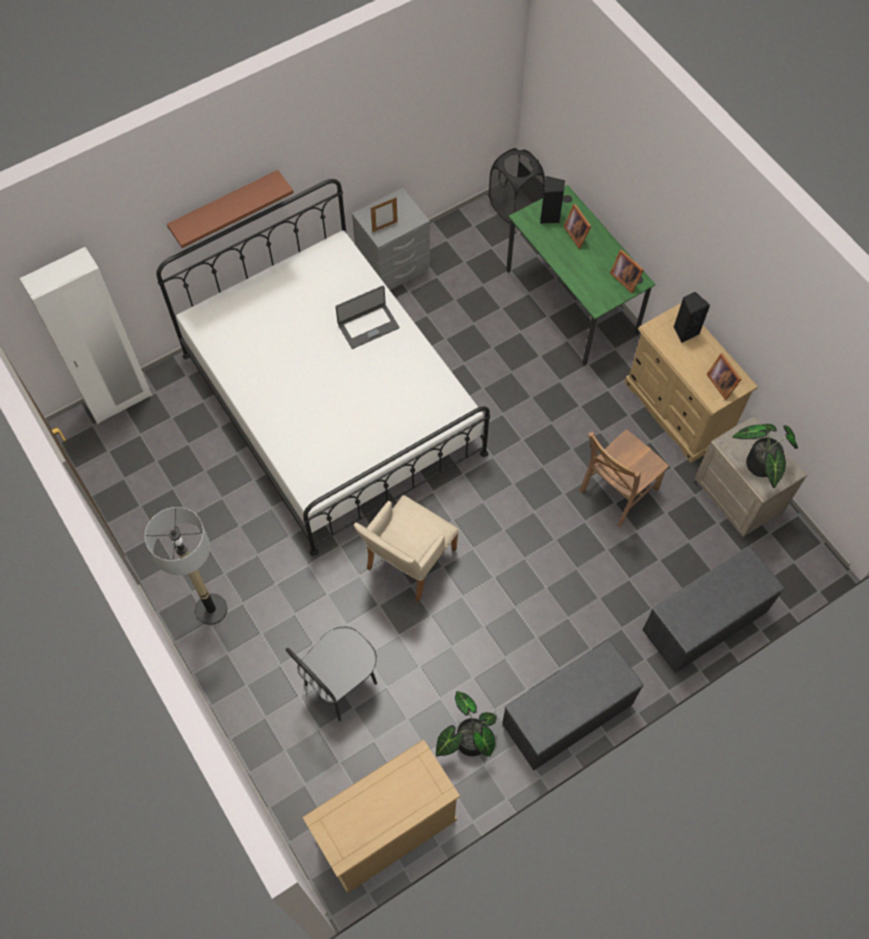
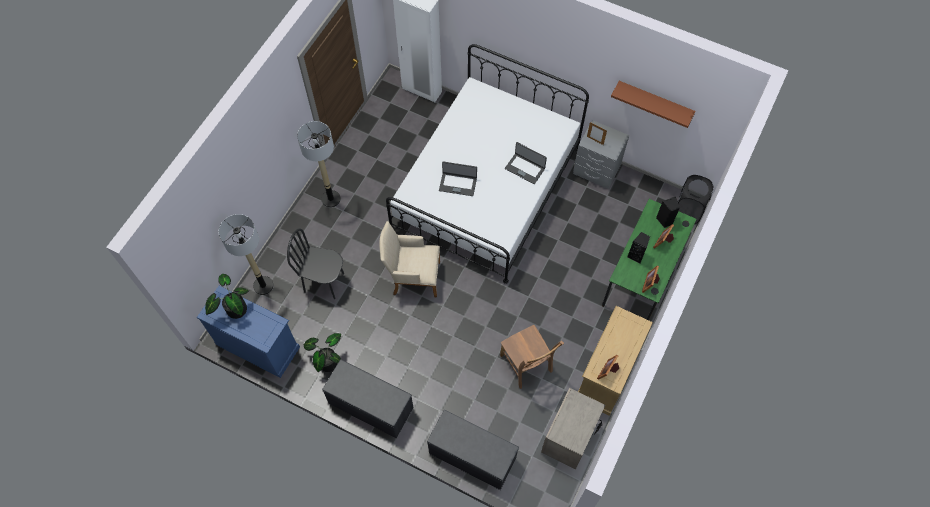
camera: 60 degrees right, 0 degrees up
brown shelf [167,170,294,248] -> brown shelf moved to [611,81,696,128]
beige dresser [302,740,460,893] -> blue dresser [197,286,300,378]
brown chair [579,429,669,527] -> brown chair turned 135 degrees counterclockwise [500,325,564,389]
black speaker [674,292,710,343] -> black speaker moved to [627,232,650,264]
potted plant [732,424,798,488] -> potted plant moved to [205,274,249,319]
none -> floor lamp [219,214,274,295]
none -> laptop [439,161,477,196]

